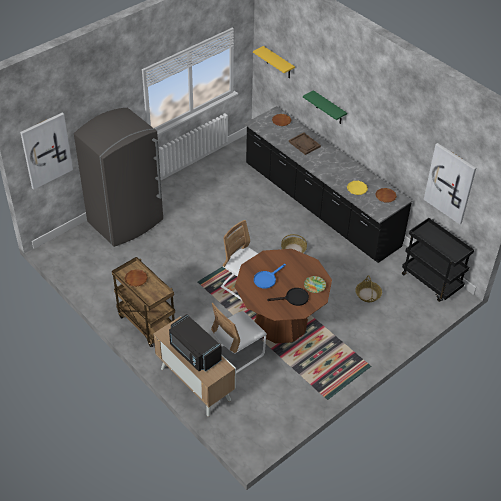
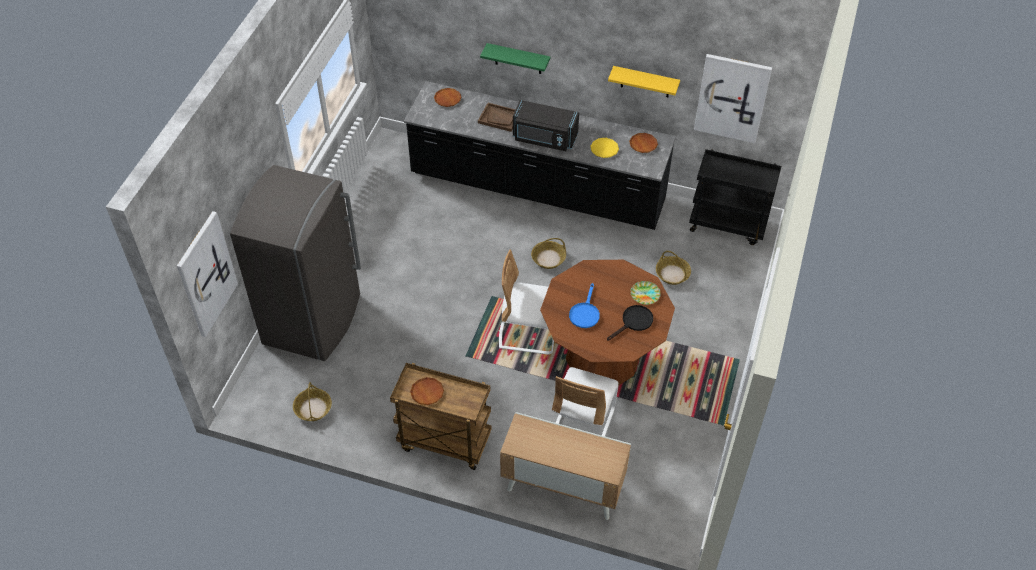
camera: 30 degrees left, 5 degrees up
black microwave [169,314,221,372] -> black microwave moved to [513,100,579,151]
yellow shelf [253,46,295,78] -> yellow shelf moved to [608,66,680,97]
none -> basket [293,382,332,421]

